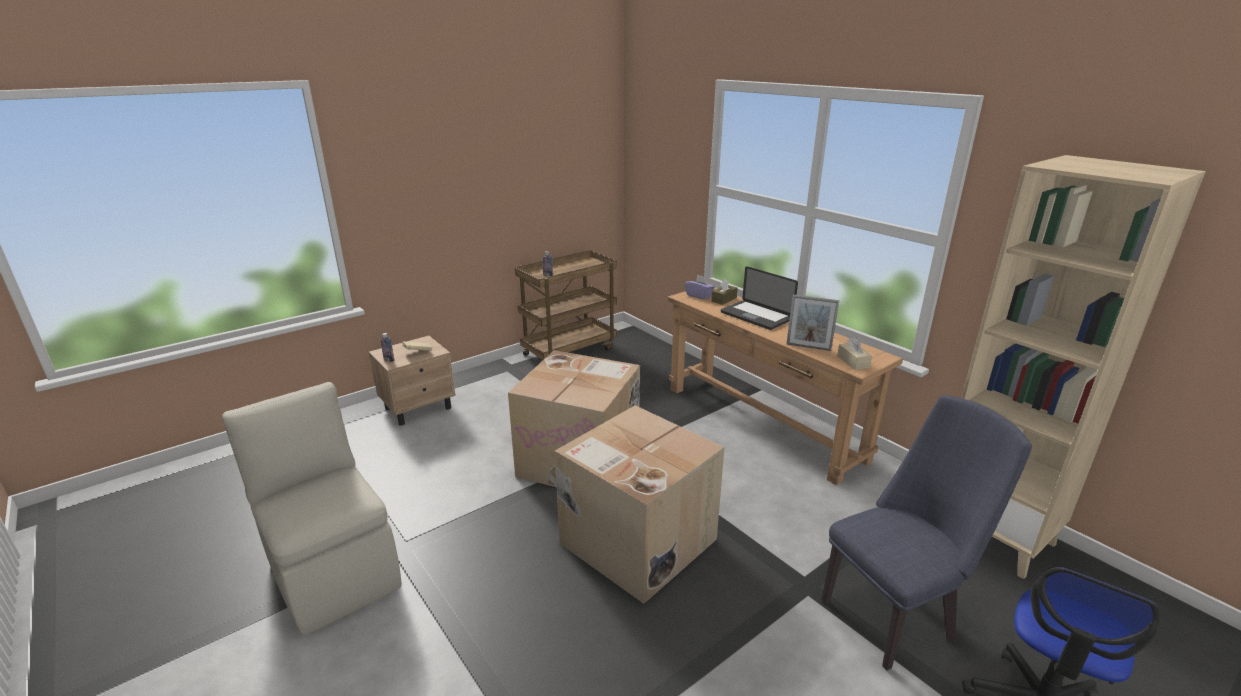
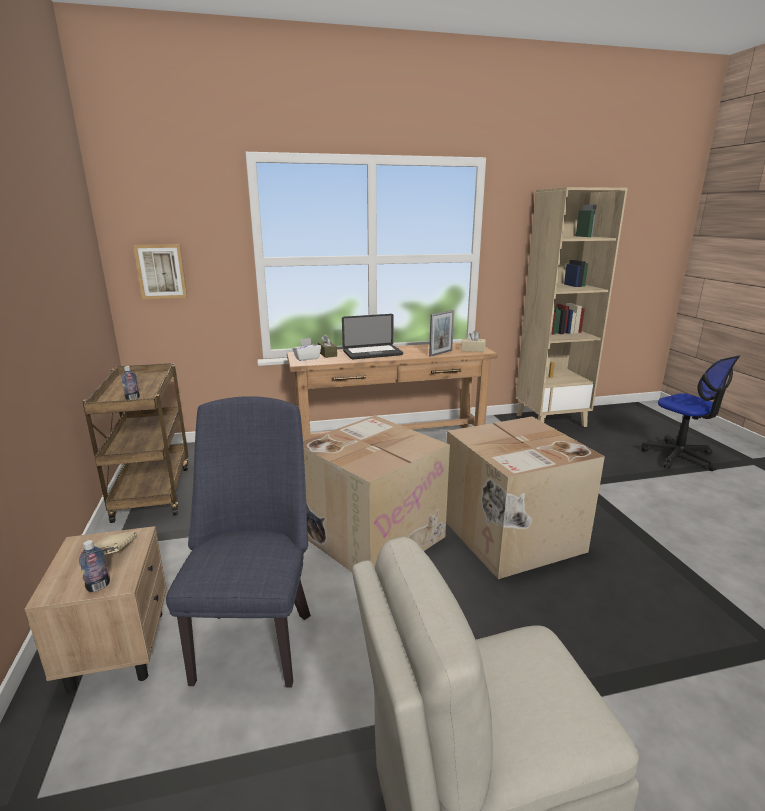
camera: 65 degrees left, 5 degrees down
purple tissue box [685,275,715,300] -> white tissue box [292,338,321,361]
blue chair [821,395,1032,671] -> blue chair moved to [166,396,311,688]
none -> picture [133,244,187,299]

